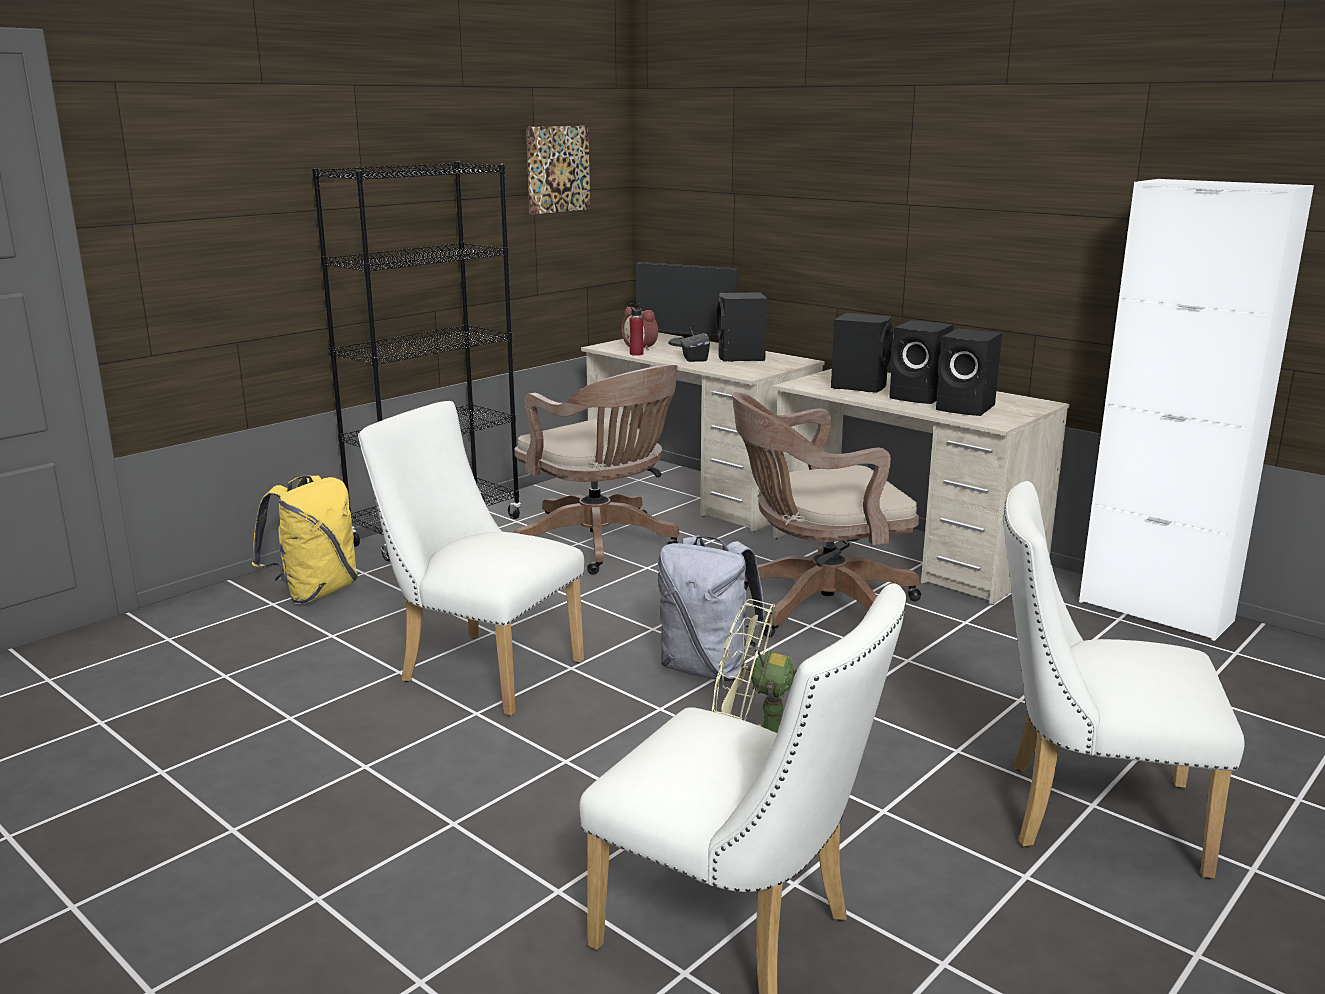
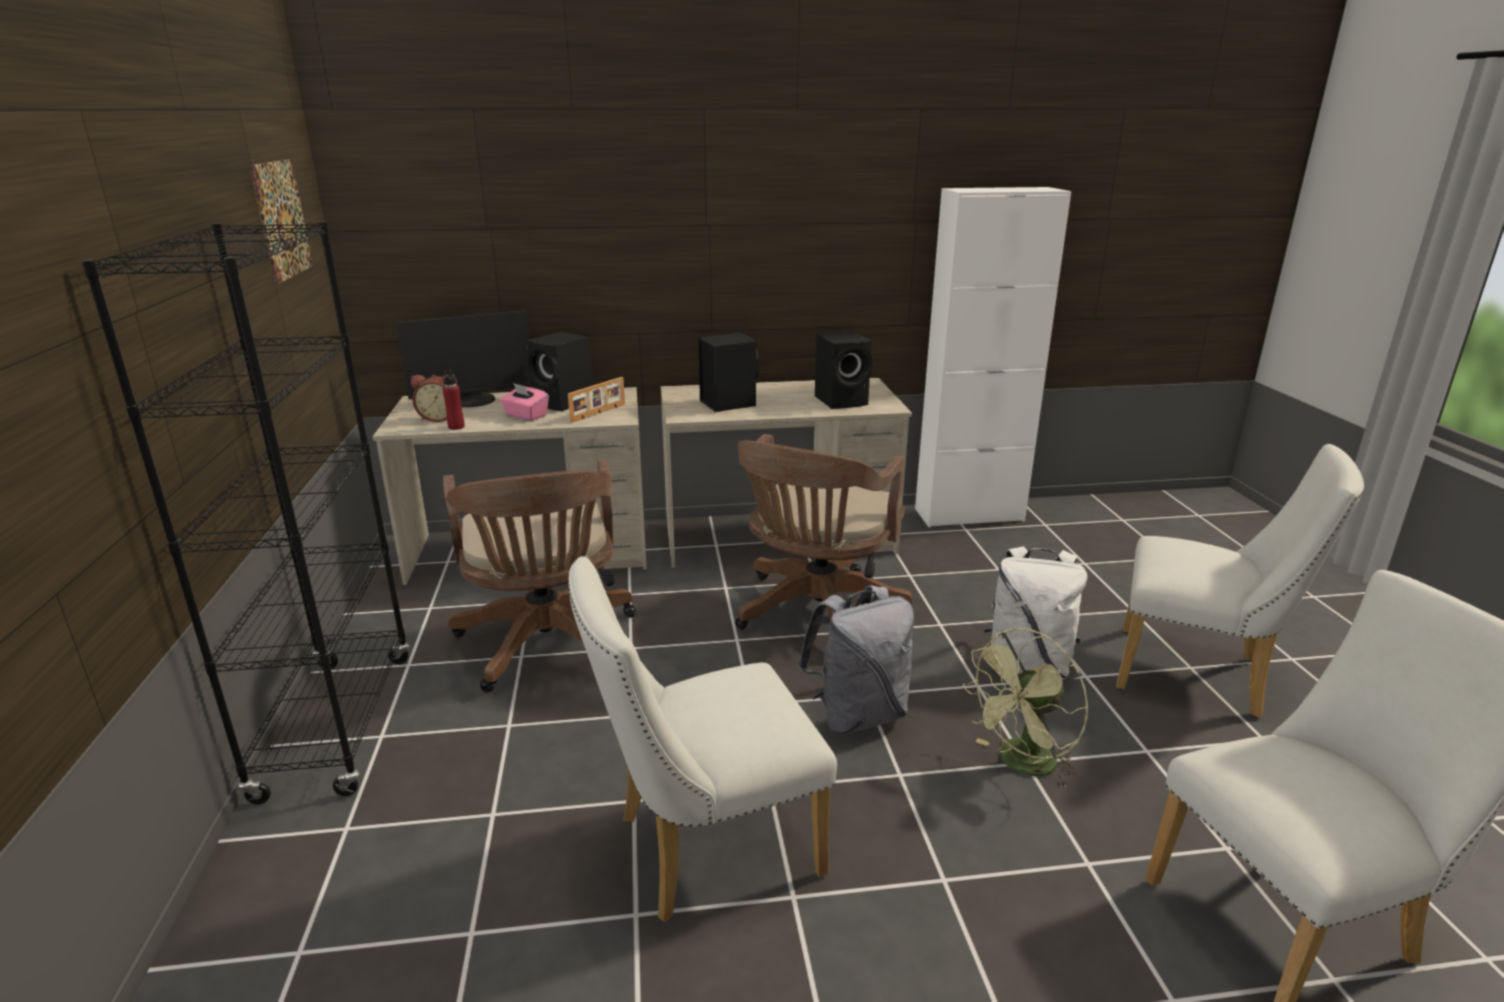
camera: 50 degrees left, 5 degrees up
yellow backpack [252,476,358,604] -> none
brown office chair [513,365,679,575] -> brown office chair turned 75 degrees clockwise [443,459,636,692]
black tissue box [680,327,710,362] -> pink tissue box [500,383,549,421]
black speaker [889,320,954,404] -> none
white chair [1004,481,1245,879] -> white chair turned 120 degrees counterclockwise [1116,444,1364,718]
none -> picture frame [568,377,625,423]
none -> white backpack [984,546,1087,678]

